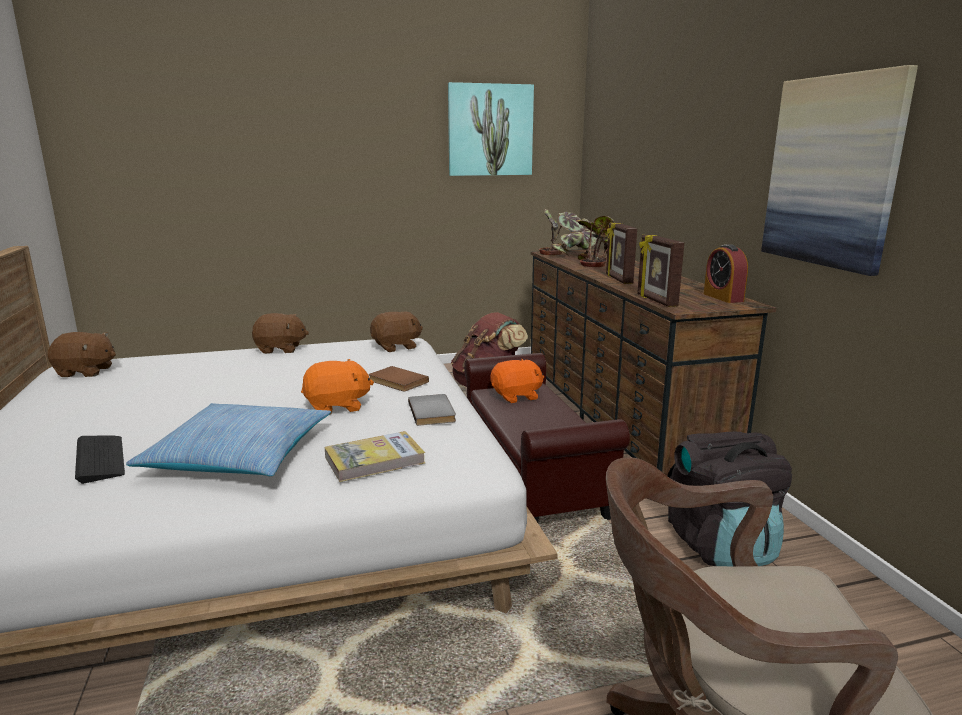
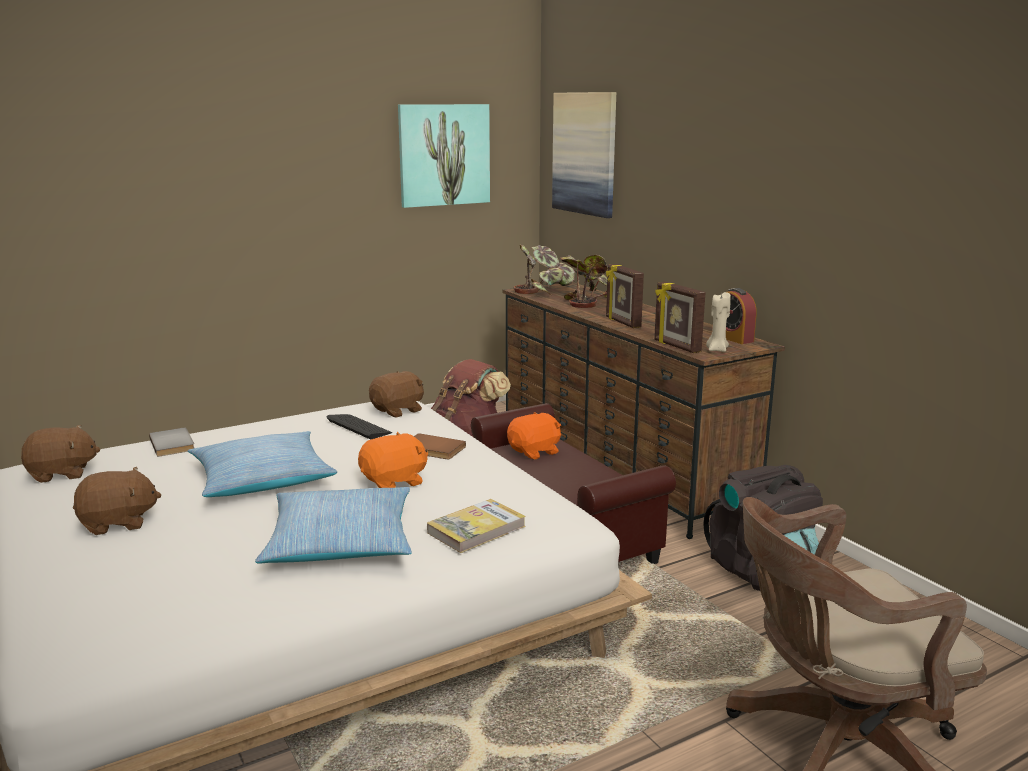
camera: 15 degrees left, 0 degrees up
keyboard [75,435,125,484] -> keyboard moved to [326,414,392,440]
brown plush toy [252,313,309,354] -> brown plush toy moved to [73,467,161,535]
grey book [408,394,456,426] -> grey book moved to [149,428,194,457]
picture [761,65,918,276] -> picture moved to [552,92,616,218]
none -> pillow [188,431,337,497]
none -> beige candle [706,292,731,352]

